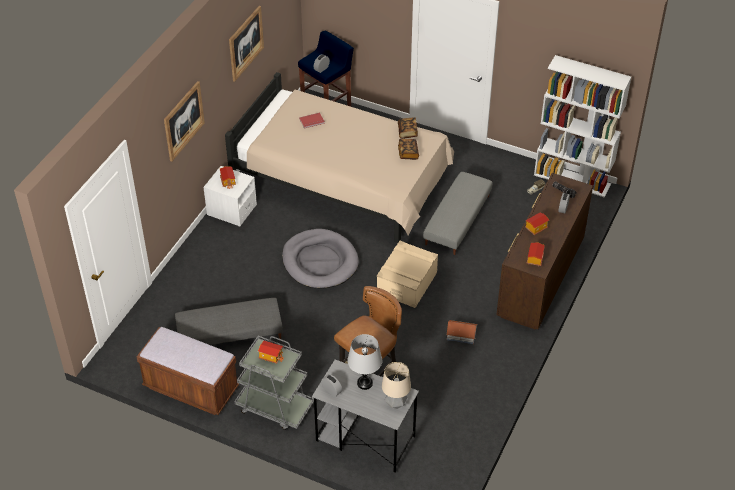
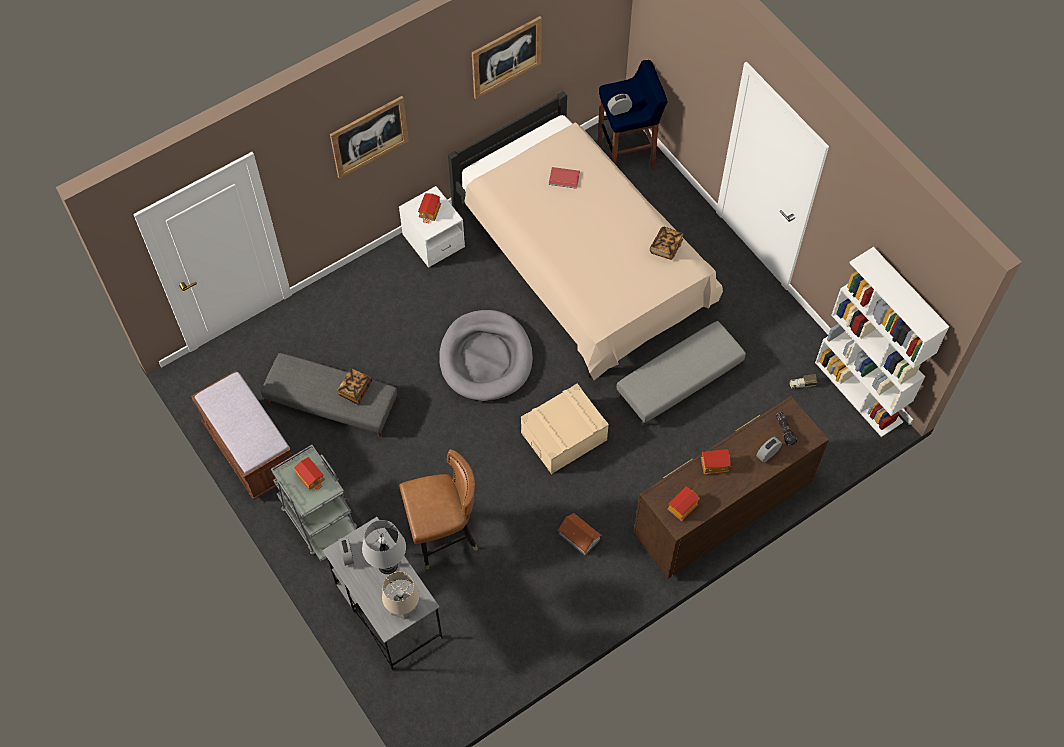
camera: 30 degrees right, 15 degrees up
book [398,139,419,160] -> book moved to [337,368,372,404]

